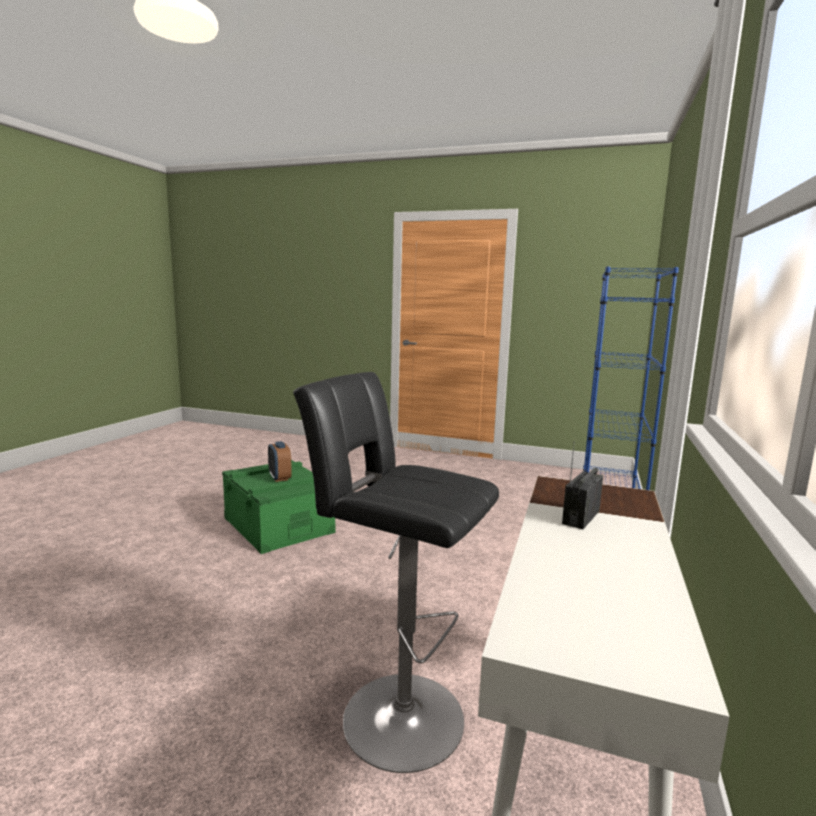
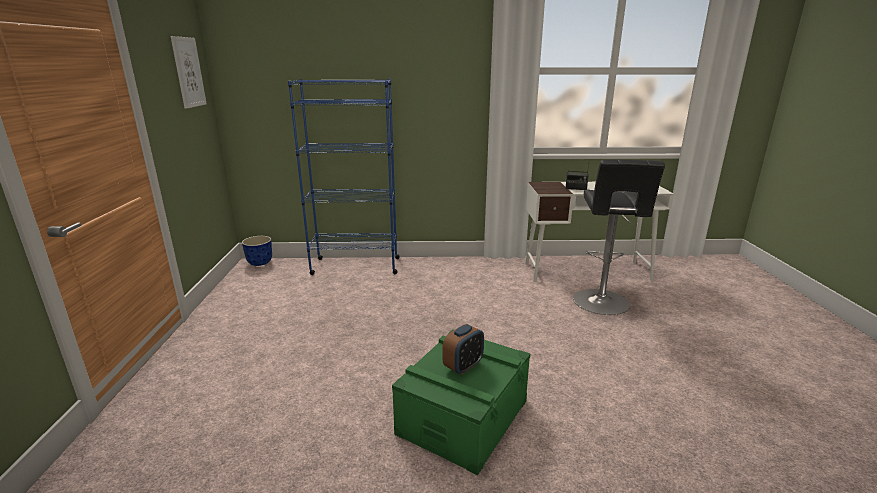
camera: 110 degrees left, 10 degrees up
none -> picture [171,36,207,109]
none -> planter [242,236,272,266]

